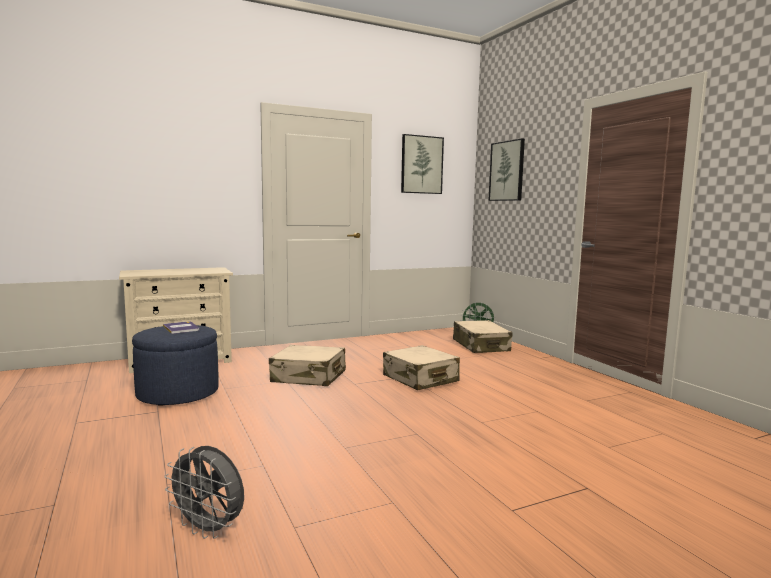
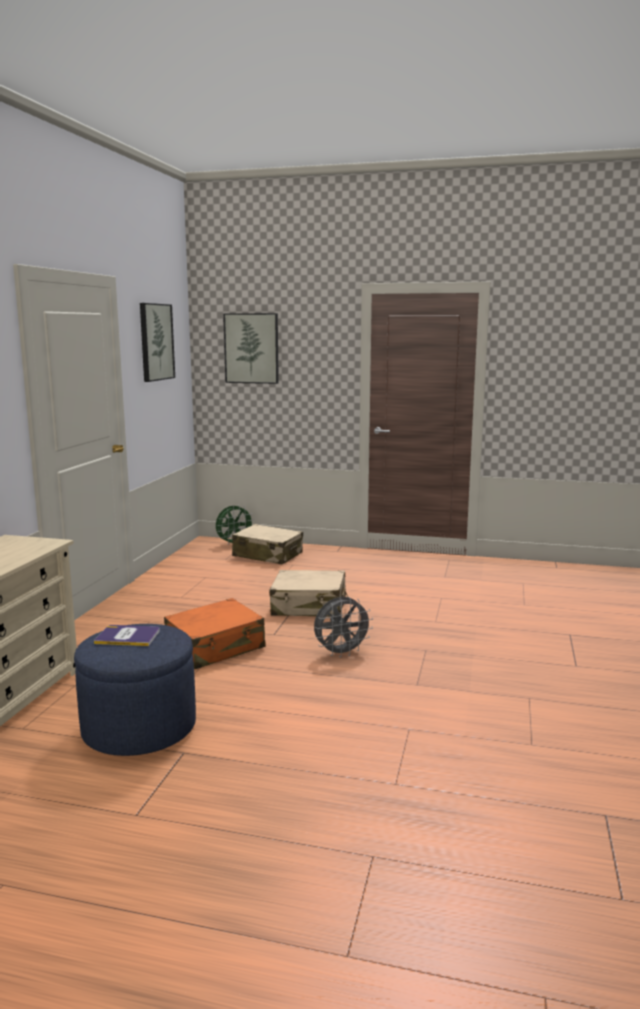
camera: 50 degrees left, 5 degrees up
grey fan [164,446,244,539] -> grey fan moved to [314,597,373,658]
beige suitcase [269,345,346,386] -> orange suitcase [164,598,265,669]

